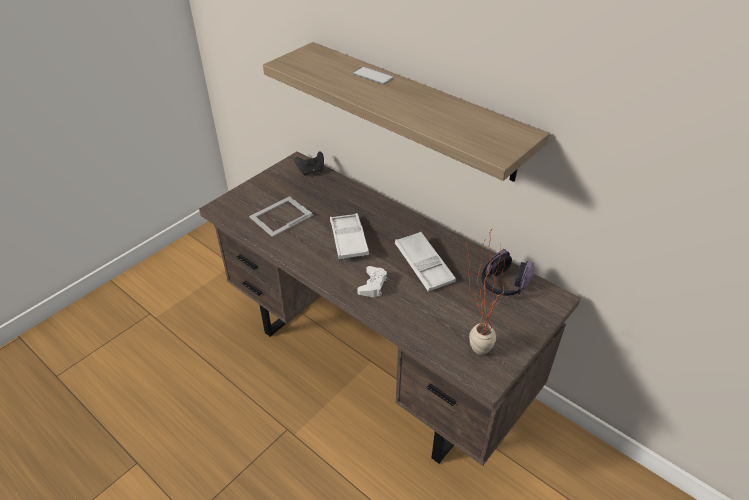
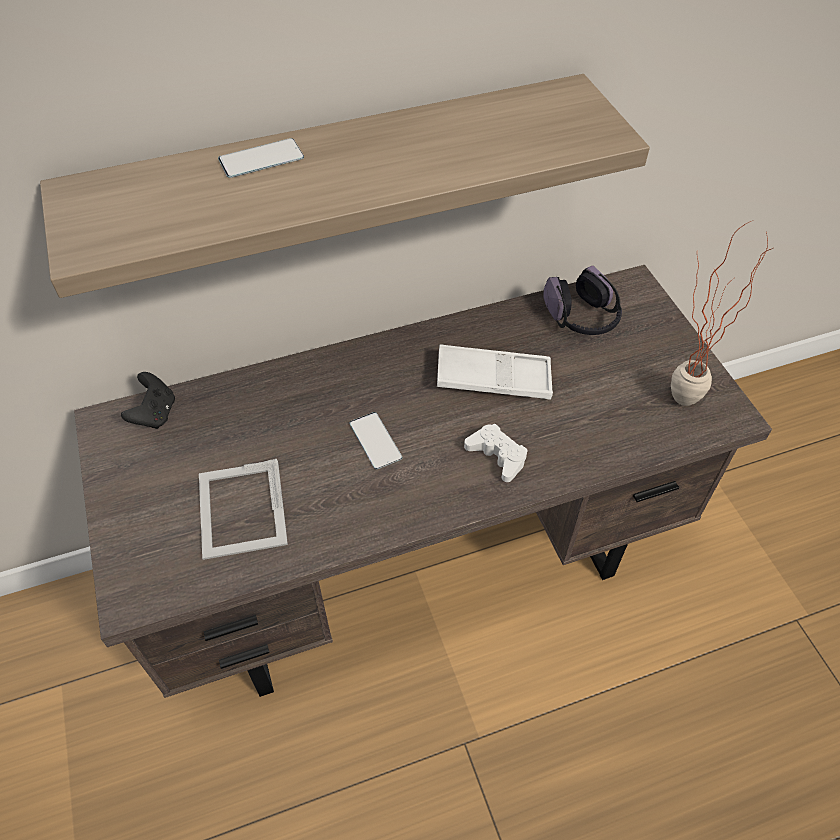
camera: 60 degrees left, 10 degrees up
white tray [330,213,369,259] -> phone [349,412,402,469]

